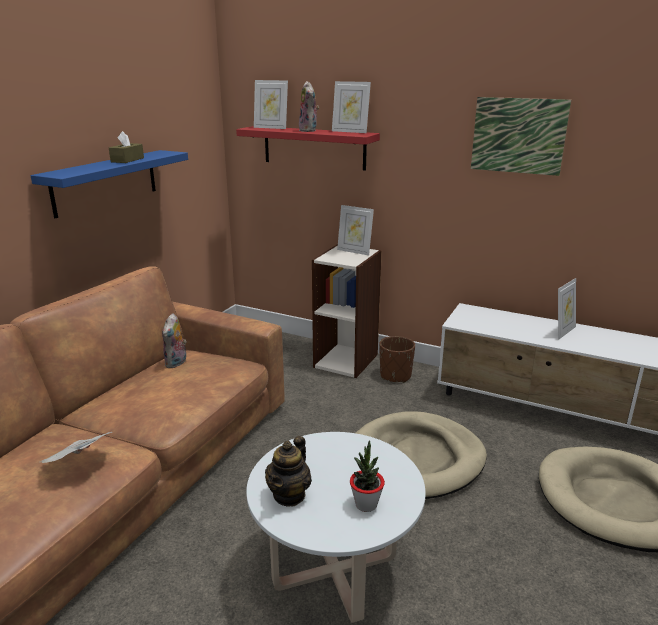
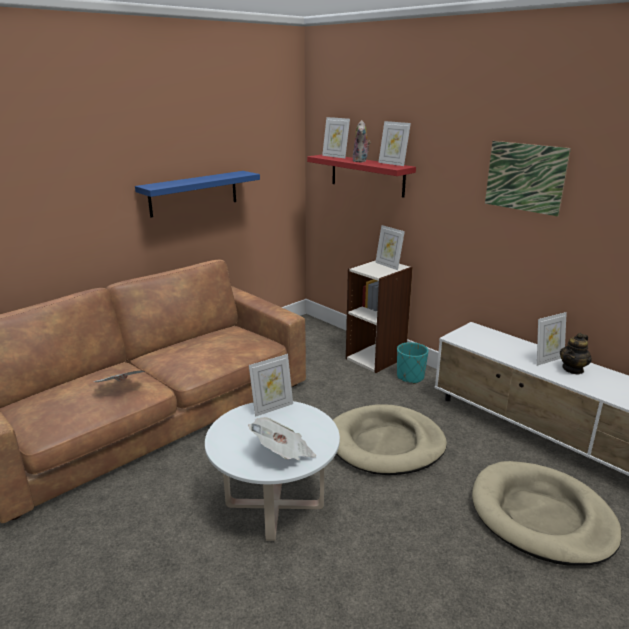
camera: 20 degrees right, 0 degrees up
brown tissue box [109,131,144,163] -> none
plush toy [162,313,187,368] -> none
teapot [265,436,312,506] -> teapot moved to [560,333,592,375]
potted plant [350,440,385,512] -> newspaper [248,417,316,460]
brown planter [379,336,415,383] -> turquoise planter [397,342,428,384]
none -> picture frame [249,354,293,417]

